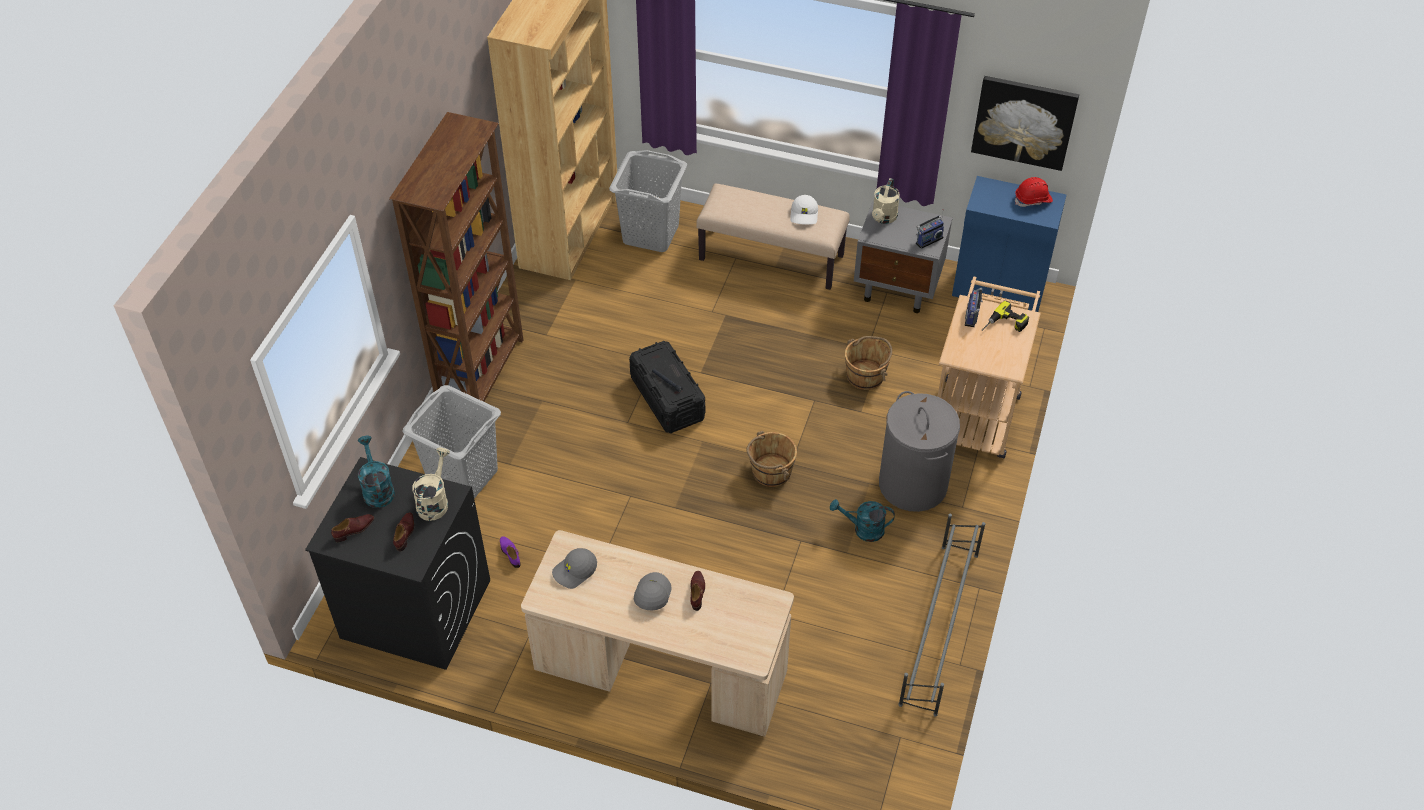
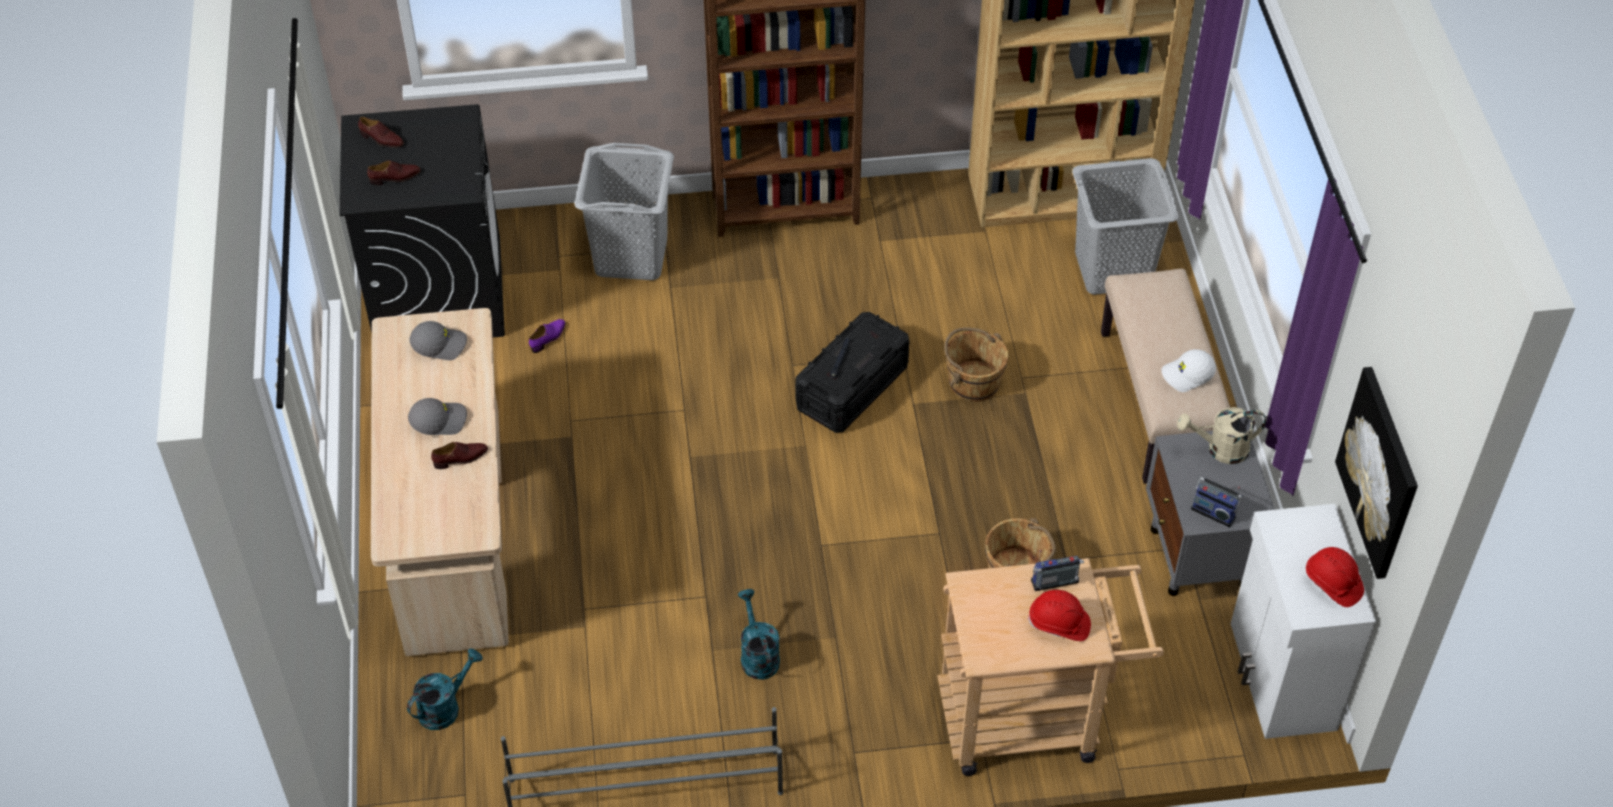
camera: 65 degrees right, 0 degrees up
turquoise watering can [358,435,395,508] -> turquoise watering can moved to [407,648,483,730]
beige watering can [412,447,450,521] -> none
grey cap [552,548,597,589] -> grey cap turned 150 degrees clockwise [410,321,467,361]
brown bucket [746,431,797,487] -> brown bucket moved to [944,327,1008,402]
grey laundry basket [879,391,960,512] -> none
blue cabinet [952,176,1066,312] -> white cabinet [1231,504,1376,739]
power drill [982,301,1029,332] -> red hard hat [1027,590,1091,641]

